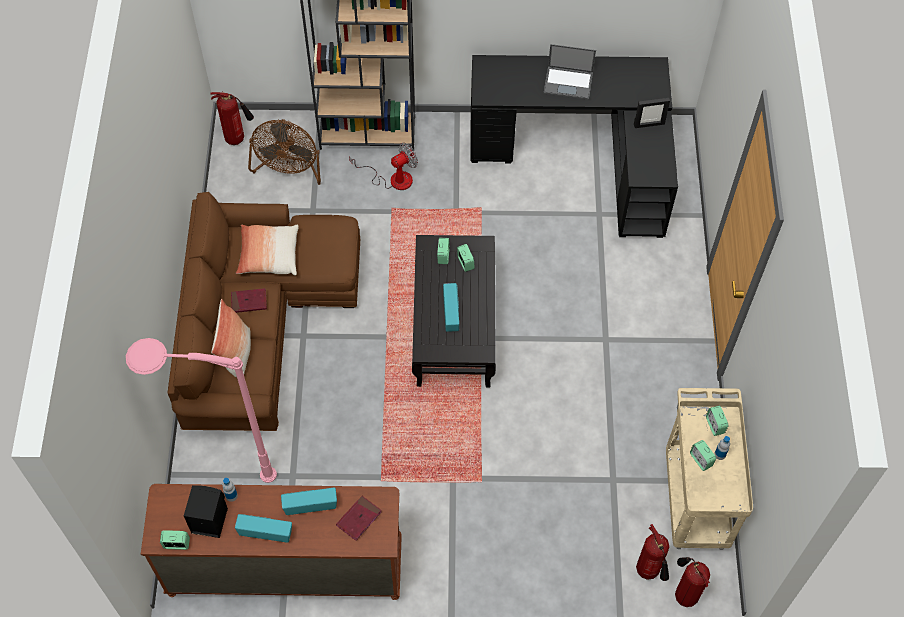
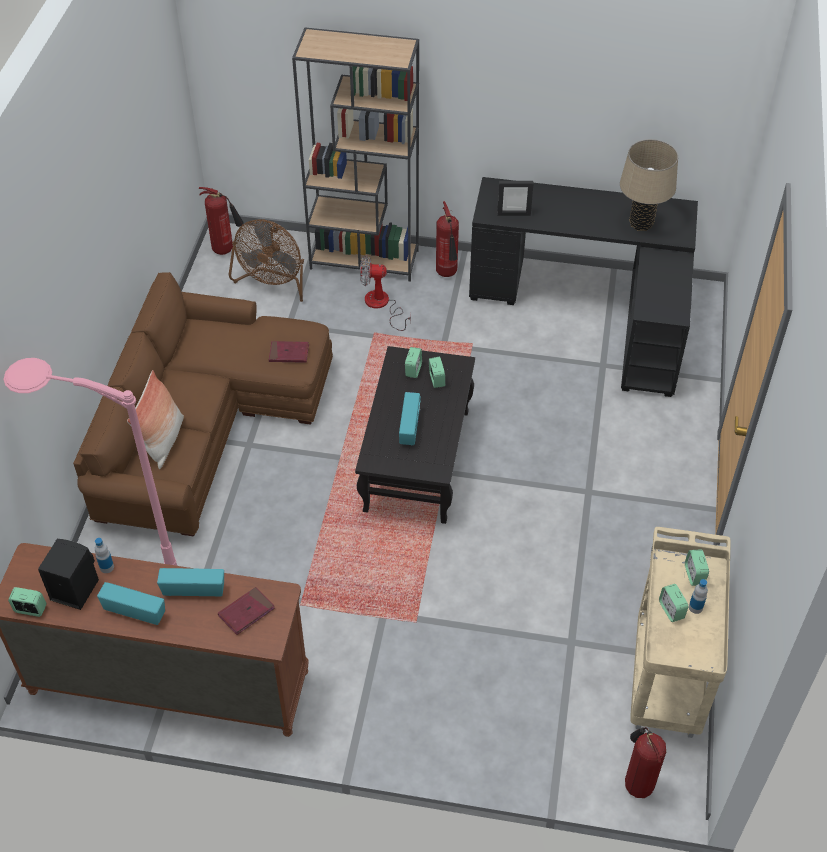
camera: 10 degrees right, 10 degrees down
red book [231,288,267,313] -> red book moved to [269,341,309,363]
pillow [236,225,299,276] -> none
fan [349,143,418,190] -> fan turned 150 degrees counterclockwise [360,255,411,331]
laptop [543,44,596,100] -> none
picture frame [634,98,670,128] -> picture frame moved to [497,181,534,216]
fire extinguisher [636,524,669,581] -> fire extinguisher moved to [436,201,459,277]
none -> beige table lamp [620,139,678,231]

